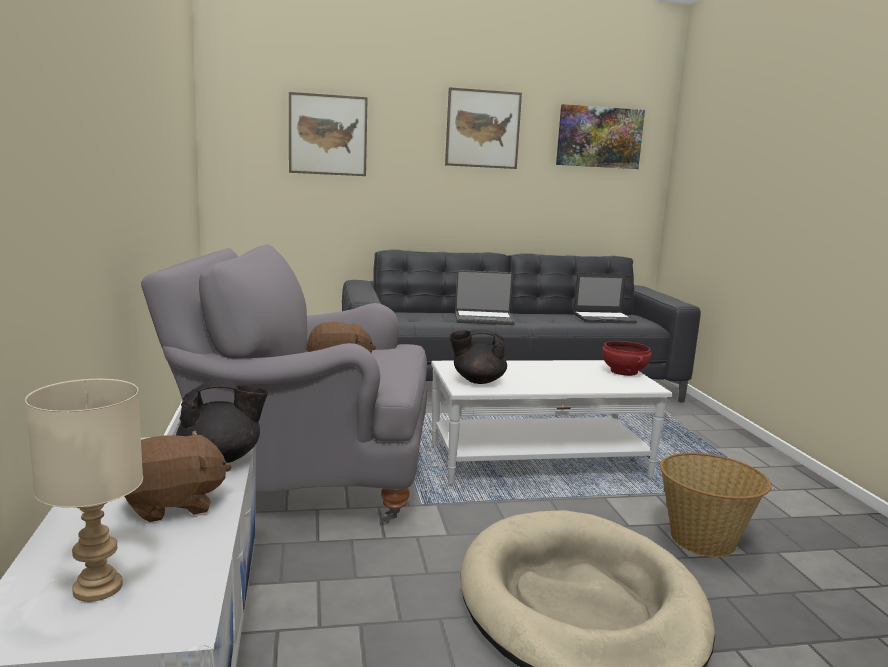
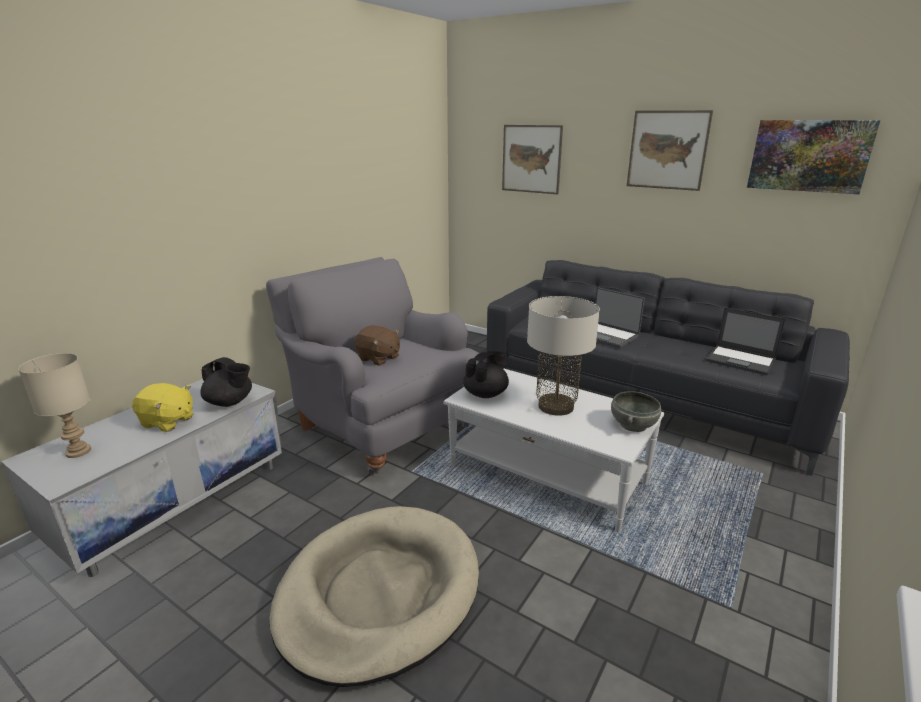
camera: 45 degrees right, 10 degrees up
brown plush toy [124,430,232,522] -> yellow plush toy [132,383,193,432]
black teapot [449,329,507,384] -> black teapot turned 90 degrees clockwise [463,351,509,398]
red bowl [602,341,651,376] -> grey bowl [611,391,661,432]
basket [660,453,772,557] -> none
none -> table lamp [527,296,600,416]

